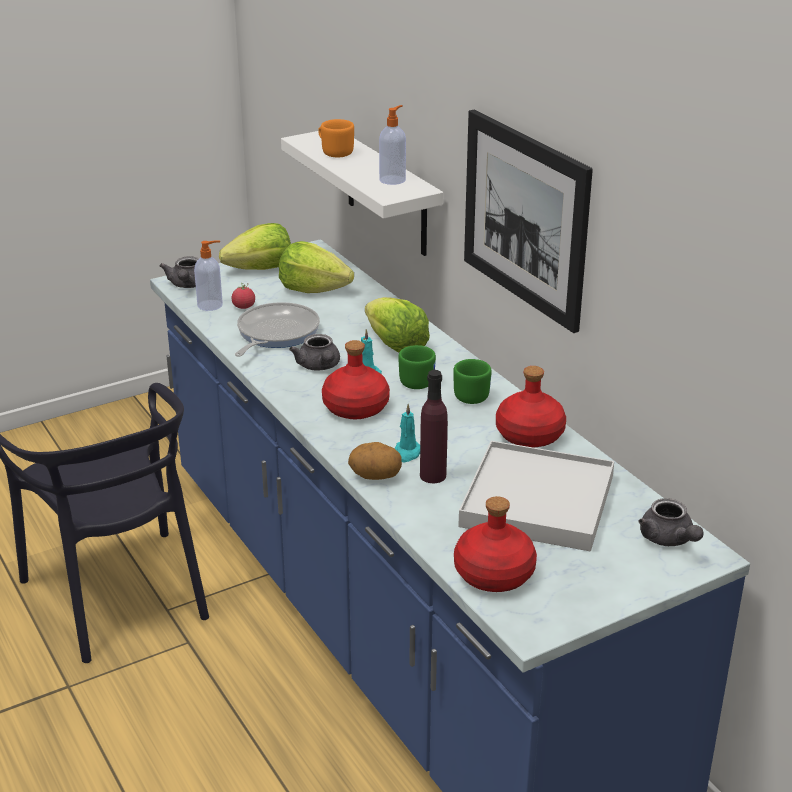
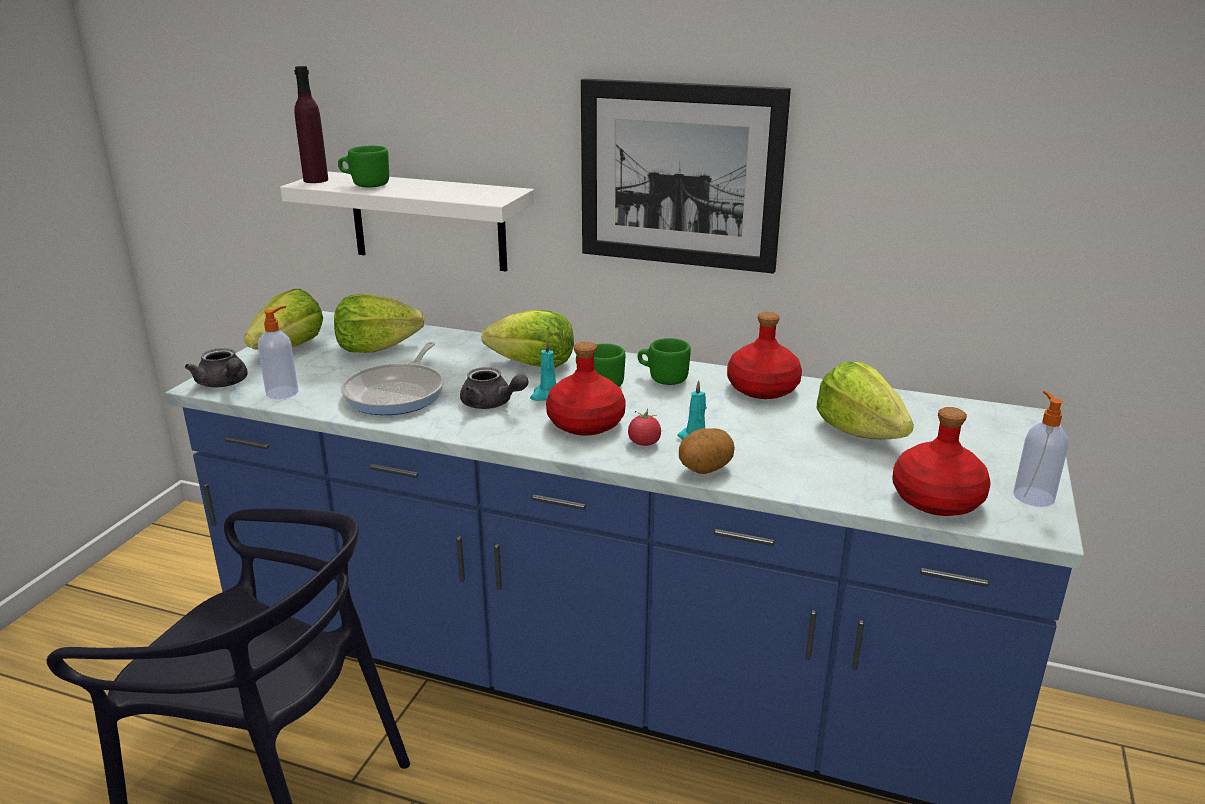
camera: 40 degrees left, 5 degrees down
tomato [231,283,255,309] -> tomato moved to [628,409,661,446]
frying pan [235,302,320,357] -> frying pan turned 150 degrees counterclockwise [341,342,444,415]
orange mug [318,119,354,157] -> green mug [338,146,389,187]
soap dispenser [379,105,406,185] -> soap dispenser moved to [1013,391,1069,507]
purple bottle [420,370,448,483] -> purple bottle moved to [294,66,328,183]
white tray [458,441,614,552] -> lettuce [817,361,914,440]
grey teapot [639,498,704,546] -> none

